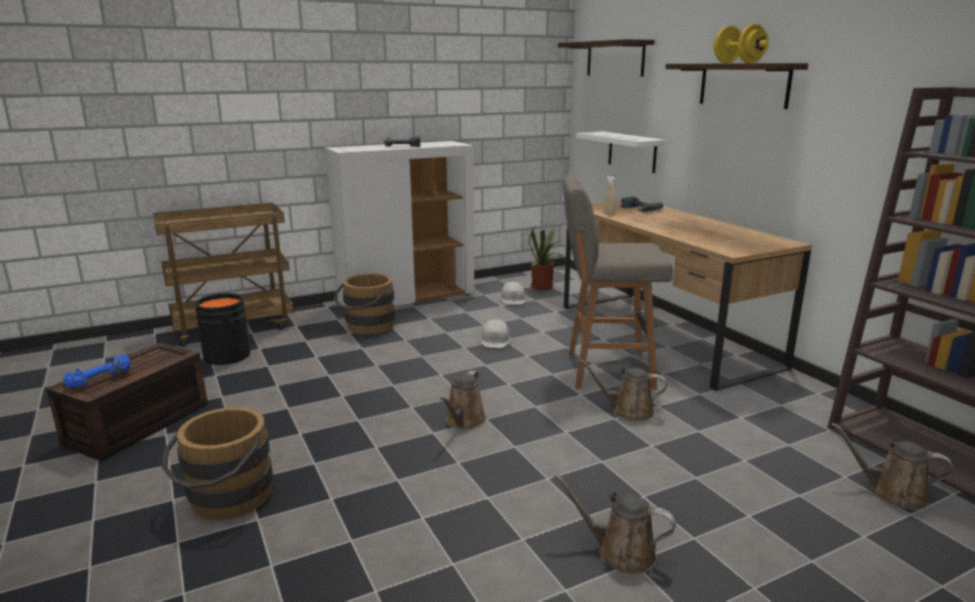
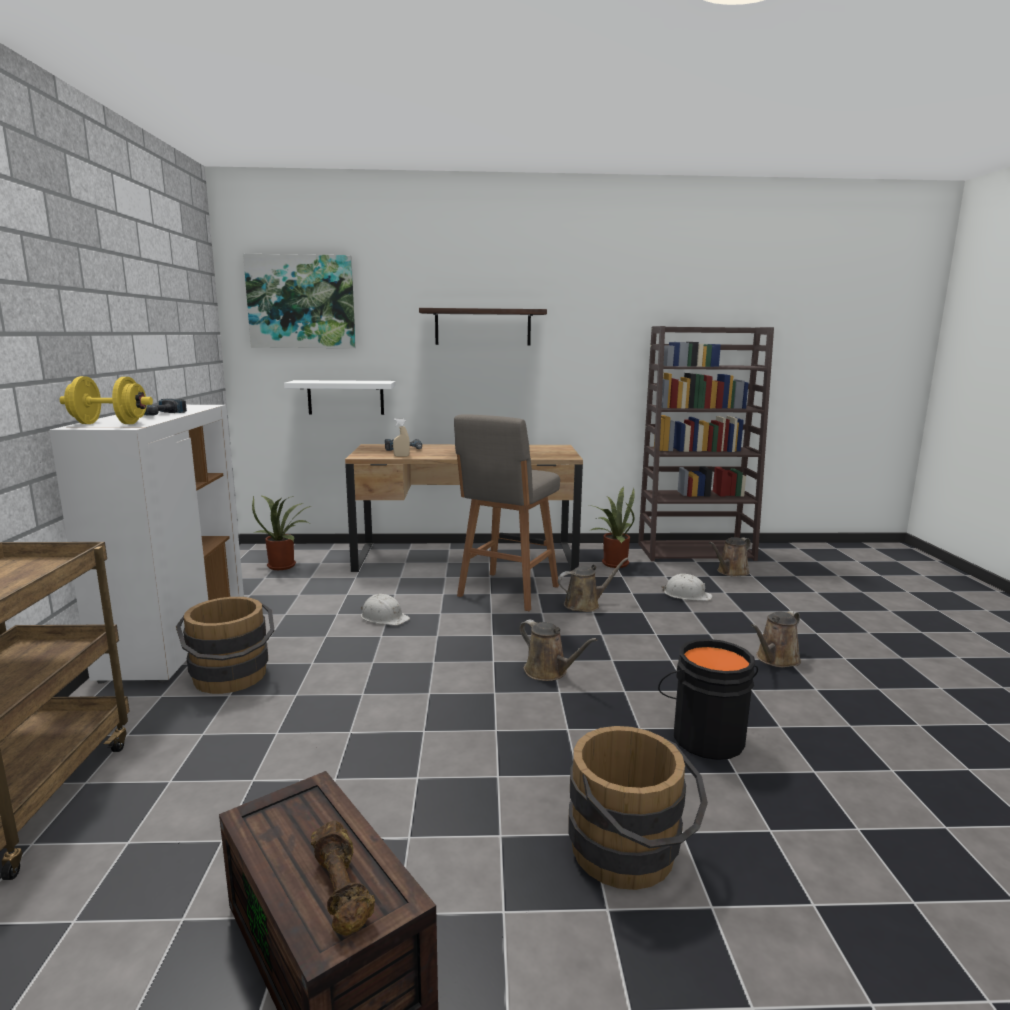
camera: 65 degrees left, 5 degrees down
blue dumbbell [63,354,130,388] -> brown dumbbell [311,820,375,936]
black bucket [194,293,253,365] -> black bucket moved to [658,639,758,760]
white hard hat [499,281,526,305] -> white hard hat moved to [661,574,712,601]
shelf [558,39,655,77] -> picture [243,254,356,348]
brown watering can [579,359,667,421] -> brown watering can turned 150 degrees counterclockwise [558,557,629,612]
yellow dumbbell [713,24,769,63] -> yellow dumbbell moved to [60,376,153,424]
none -> potted plant [590,486,635,568]

